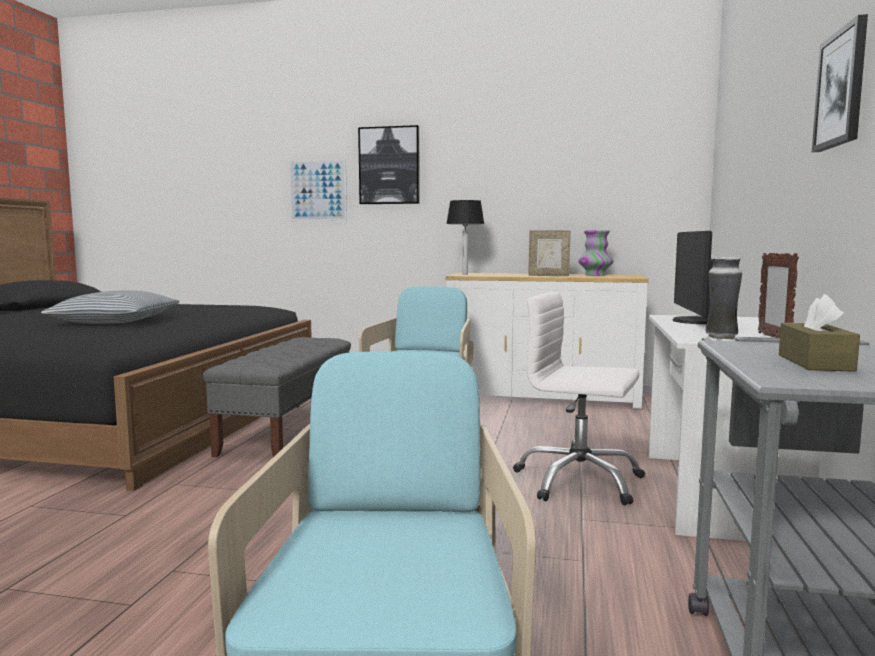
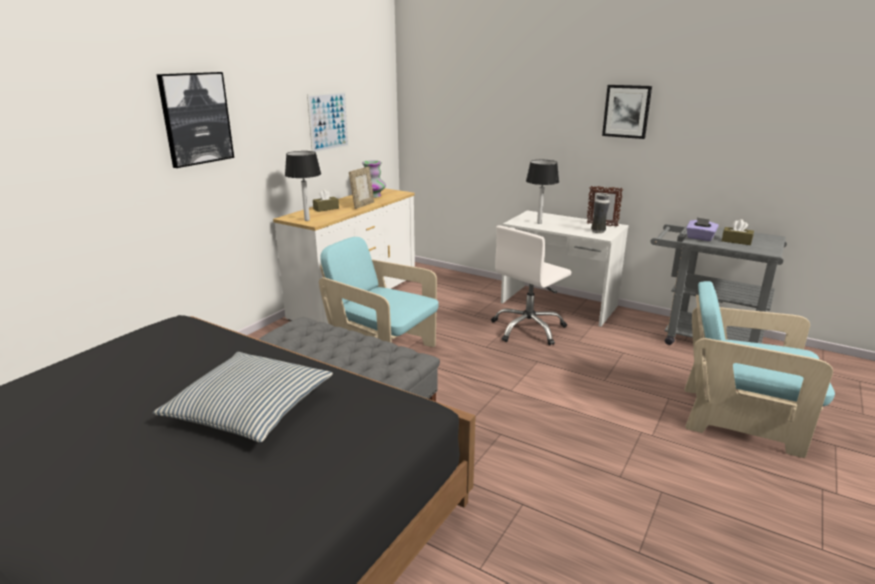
camera: 70 degrees left, 15 degrees up
picture [289,159,347,221] -> picture moved to [307,91,349,153]
monitor [673,231,713,324] -> table lamp [526,160,559,224]
none -> brown tissue box [313,190,339,212]
none -> purple tissue box [686,217,719,241]

